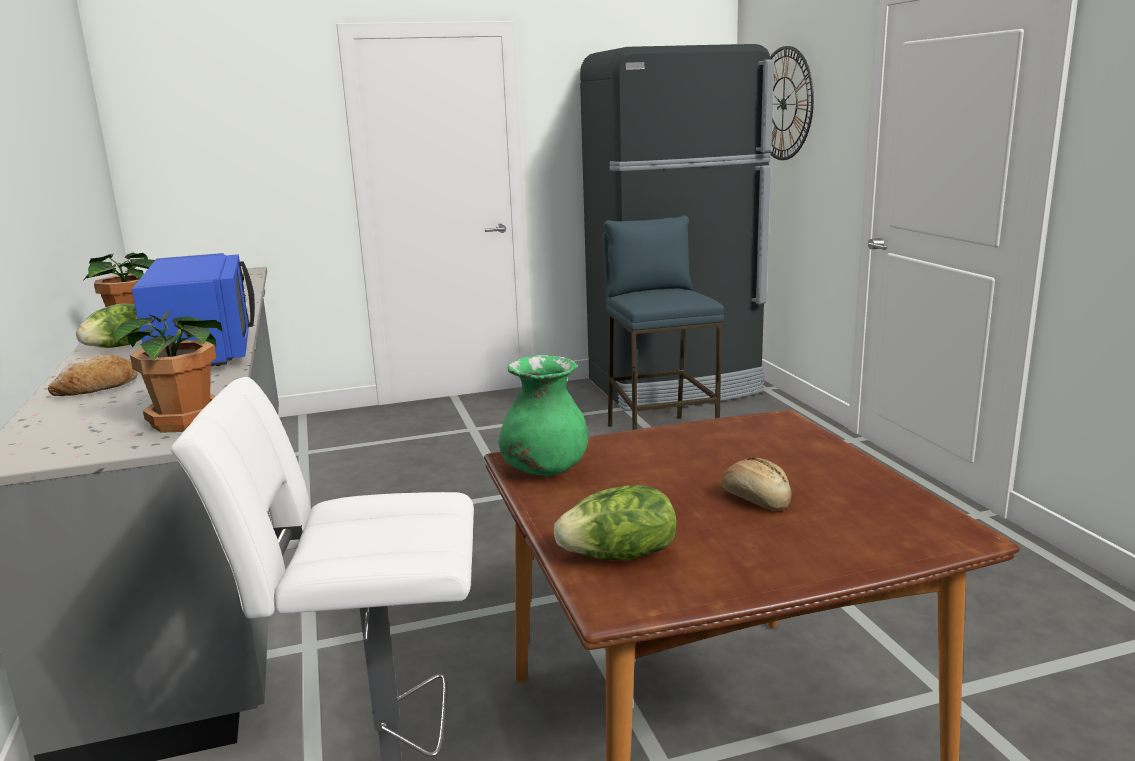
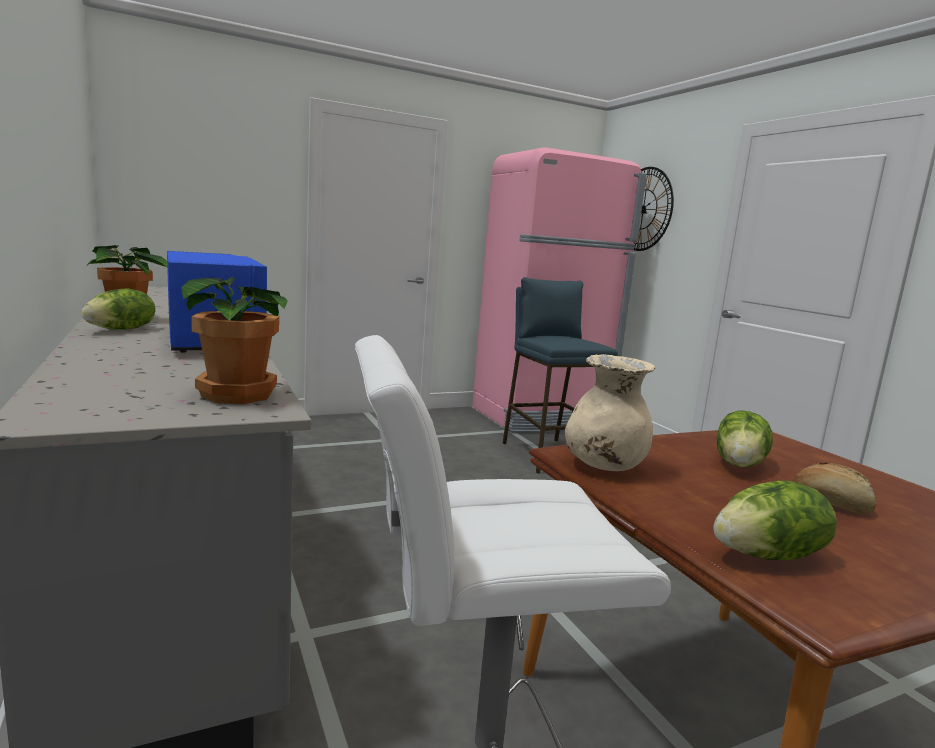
camera: 10 degrees left, 5 degrees down
bread [48,355,138,396] -> none
green vase [499,355,588,476] -> beige vase [565,354,655,471]
black fridge [580,44,774,411] -> pink fridge [472,147,647,433]
none -> lettuce [717,410,773,467]

